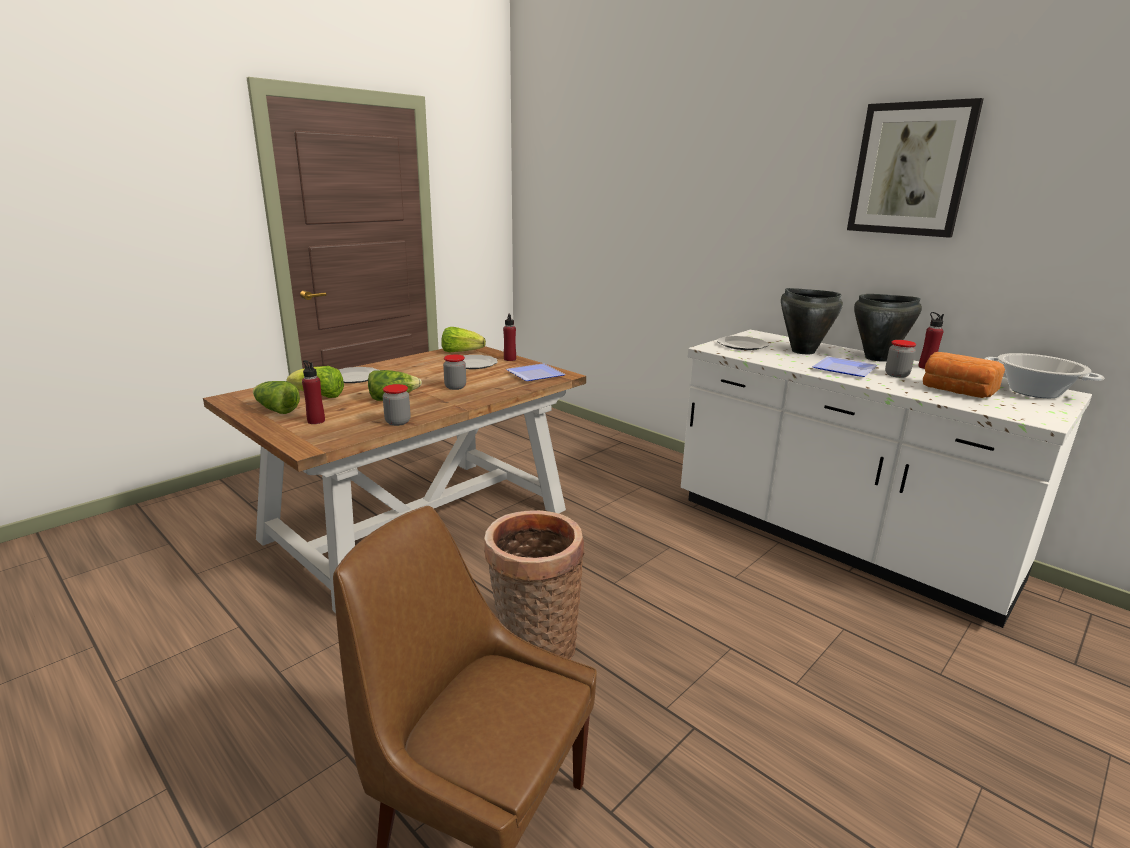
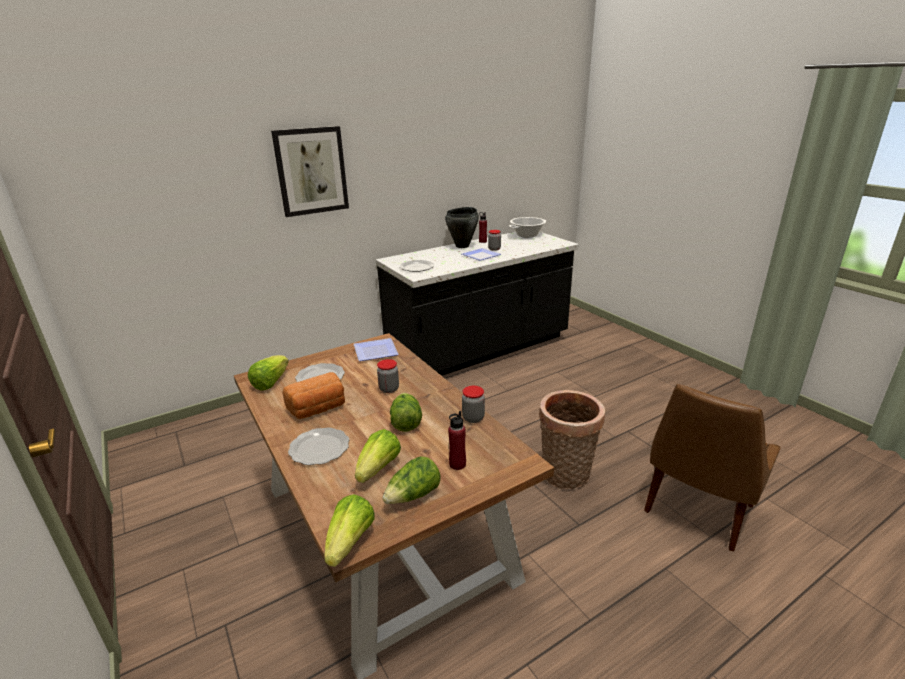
camera: 75 degrees left, 5 degrees up
red bottle [503,313,516,361] -> none
white counter [681,330,1092,628] -> black counter [376,232,579,376]
black cooking pot [781,288,843,354] -> none
picture [847,98,984,238] -> picture moved to [271,126,349,217]
bread [923,352,1005,398] -> bread moved to [282,372,345,419]
none -> lettuce [324,494,375,567]

